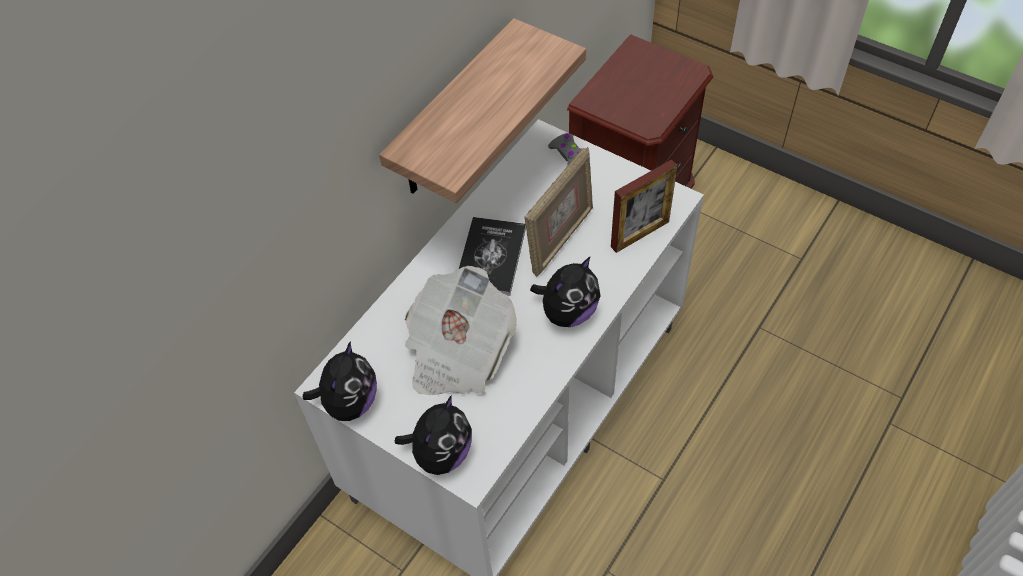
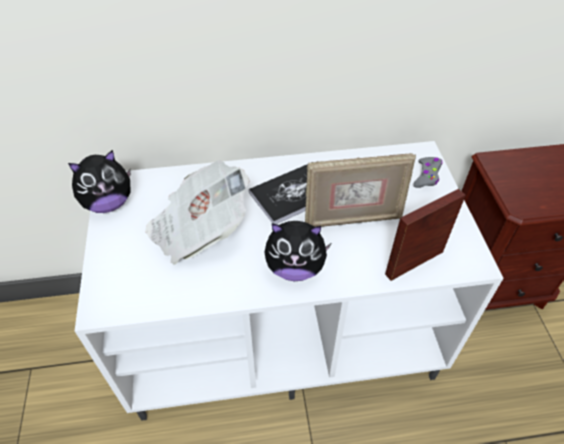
camera: 45 degrees right, 5 degrees down
shelf [379,18,586,203] -> none
plush toy [395,395,472,475] -> none
picture frame [611,160,678,253] -> picture frame turned 135 degrees clockwise [385,189,466,281]

